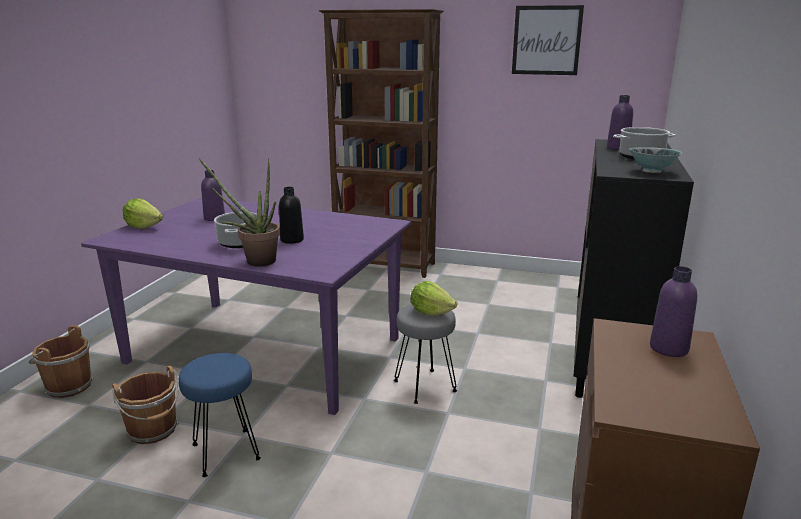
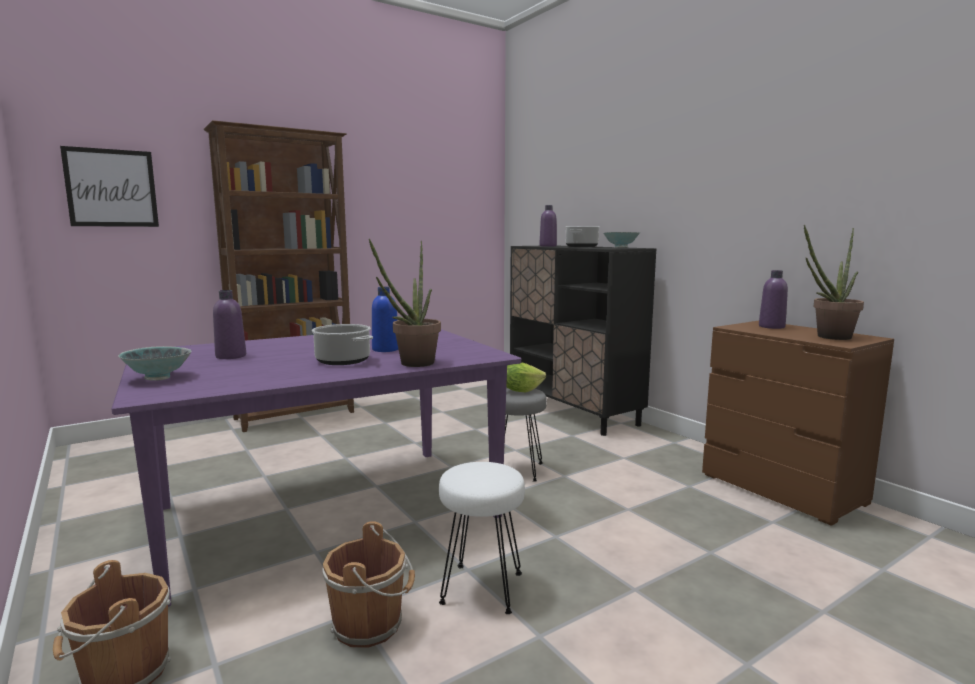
camera: 50 degrees left, 10 degrees down
lettuce [123,198,163,229] -> bowl [118,346,192,381]
blue stool [179,353,261,477] -> white stool [439,462,525,614]
black bottle [279,187,304,244] -> blue bottle [372,287,398,352]
picture [512,5,584,75] -> picture moved to [60,146,159,227]
none -> potted plant [804,225,864,340]

